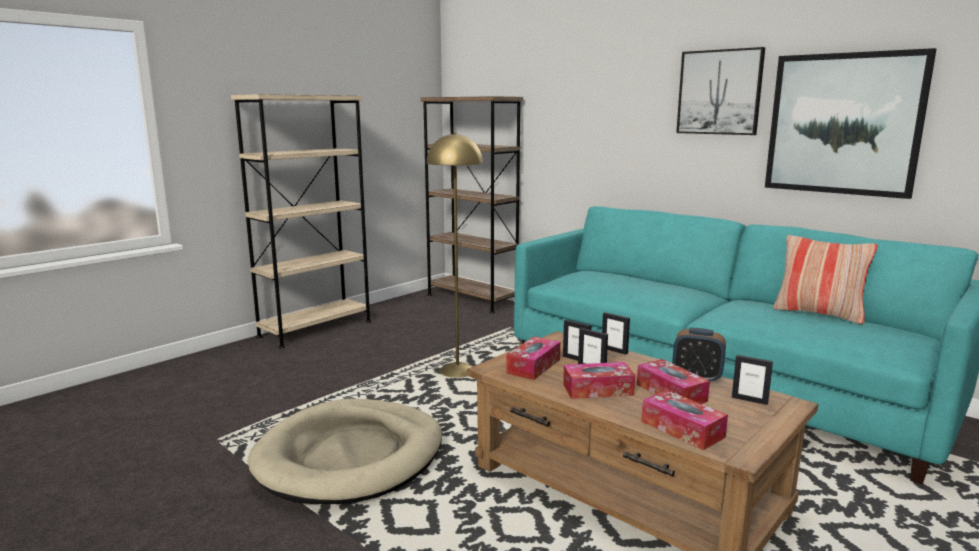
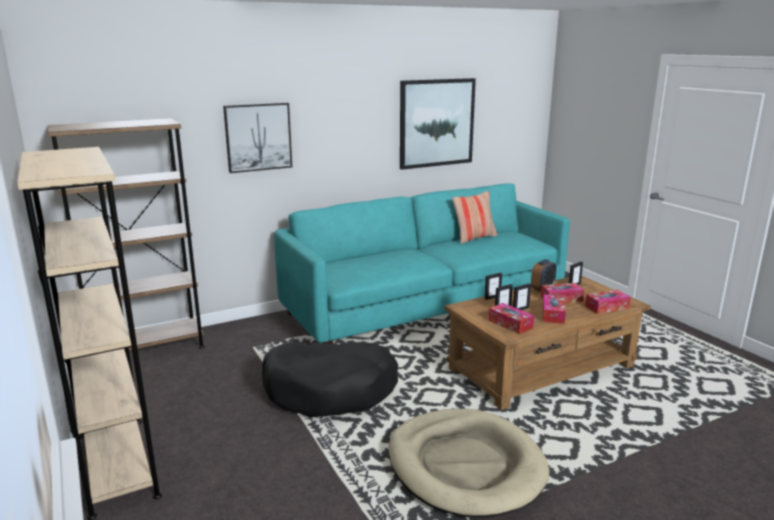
camera: 70 degrees left, 5 degrees up
yellow floor lamp [427,132,483,378] -> black dog bed [262,342,398,417]
picture [676,47,765,135] -> picture moved to [223,103,292,173]

